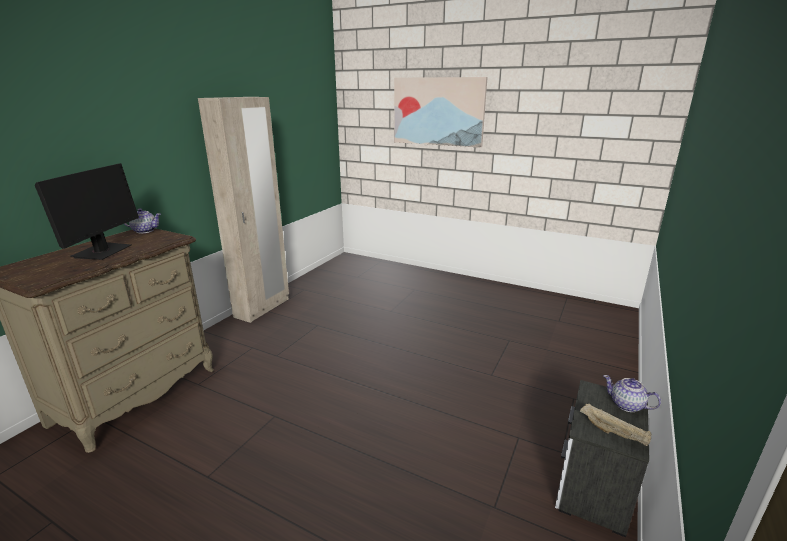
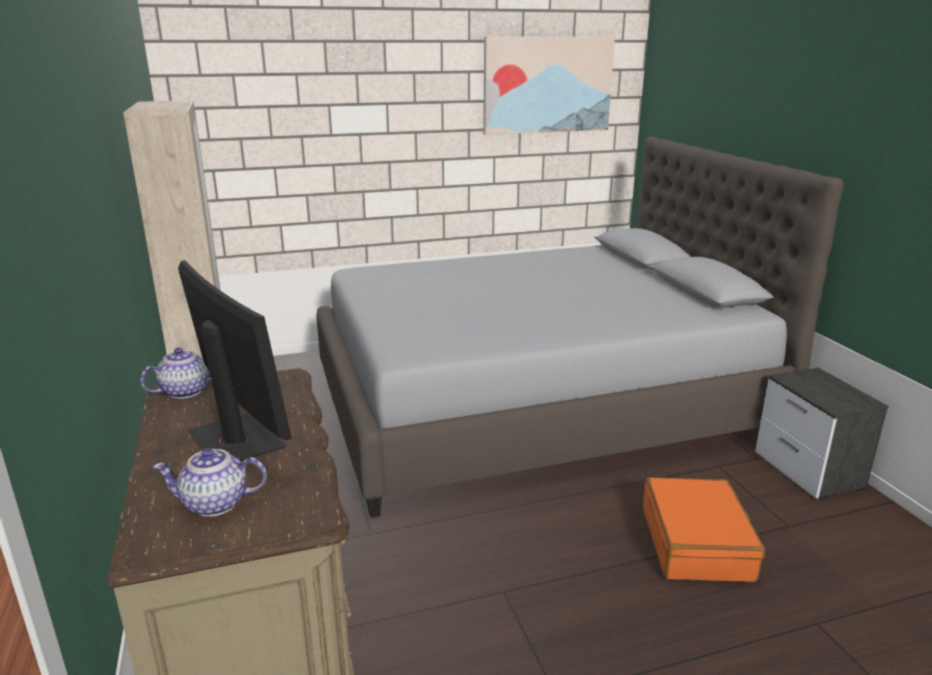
camera: 45 degrees left, 0 degrees up
picture [394,77,488,148] -> picture moved to [483,36,615,135]
beige tray [580,404,652,446] -> none
teapot [603,375,661,412] -> teapot moved to [153,448,267,517]
none -> grey bed [316,137,843,518]
none -> orange suitcase [643,477,765,582]

